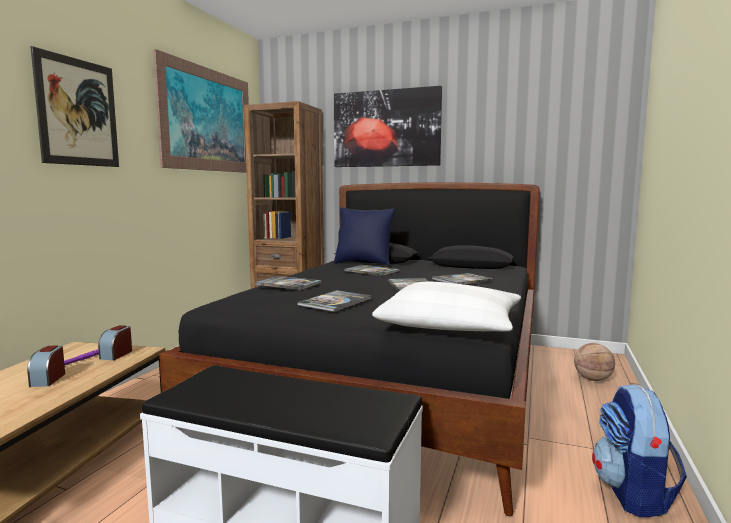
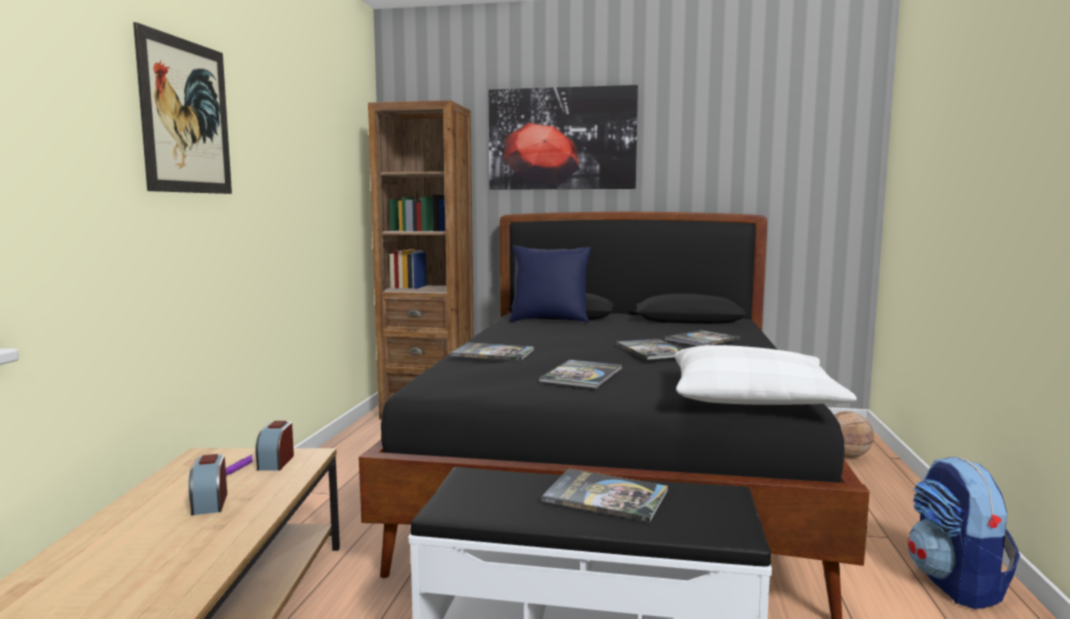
camera: 10 degrees left, 0 degrees up
picture [153,49,249,173] -> none
book [345,265,400,276] -> book moved to [541,469,668,523]

